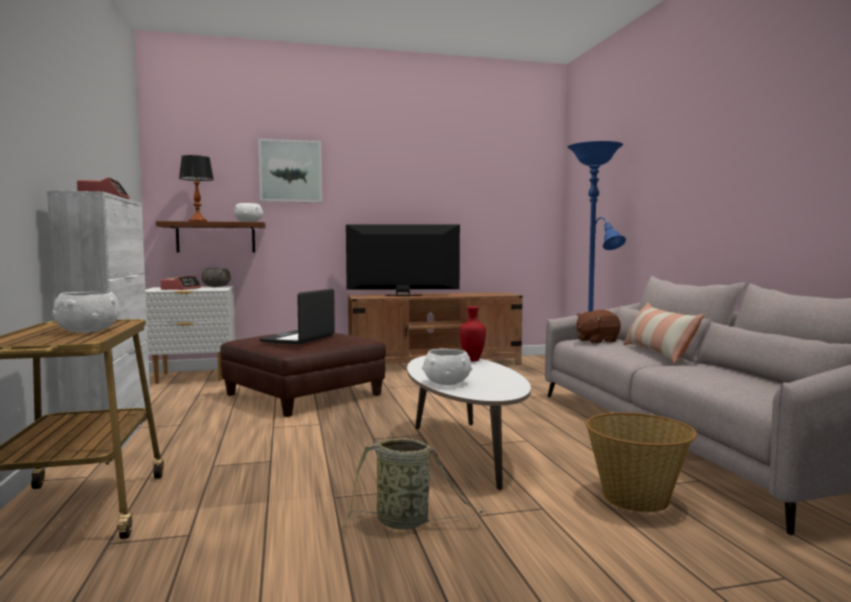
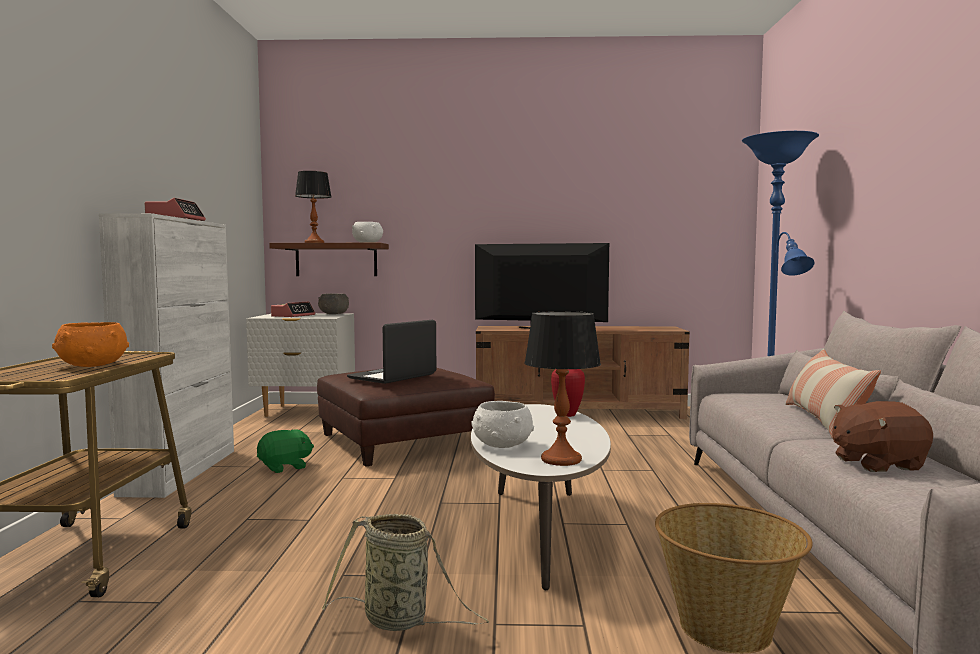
camera: 15 degrees right, 0 degrees up
white bowl [52,291,120,333] -> orange bowl [52,322,129,367]
picture [258,138,322,203] -> none
brown plush toy [576,310,621,344] -> brown plush toy moved to [832,401,933,472]
none -> green plush toy [257,429,314,473]
none -> table lamp [524,311,601,466]

